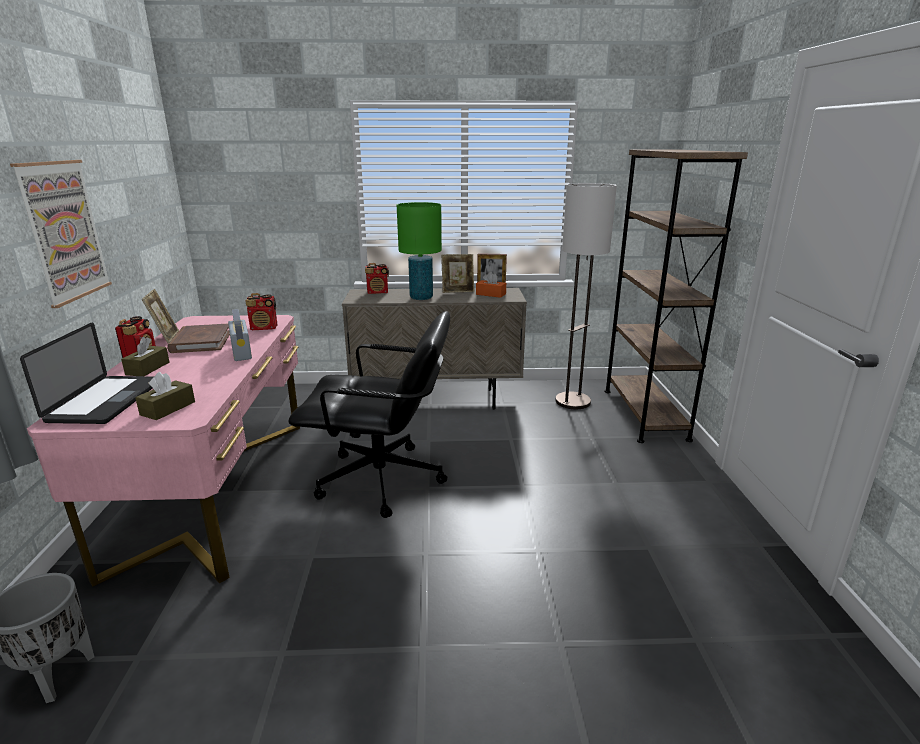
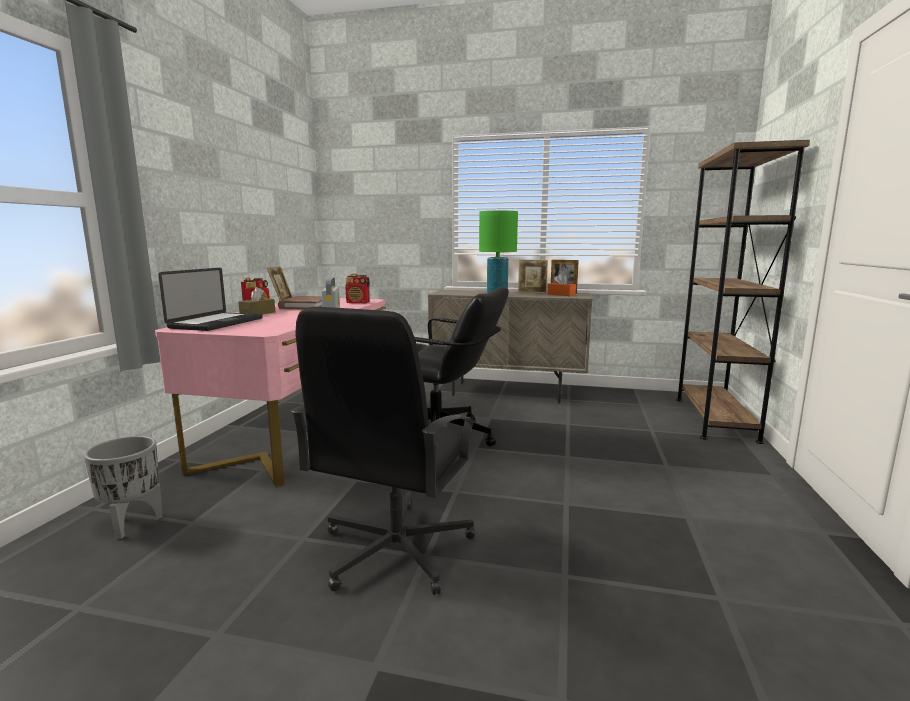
camera: 15 degrees right, 10 degrees down
picture [10,160,112,308] -> none
brown tissue box [135,372,195,420] -> none
radio [365,263,389,294] -> none
floor lamp [555,183,617,409] -> none
none -> black office chair [291,307,477,595]

